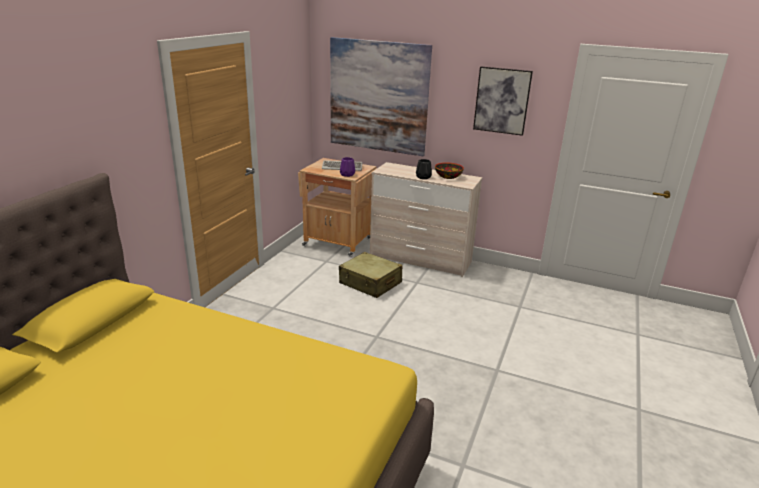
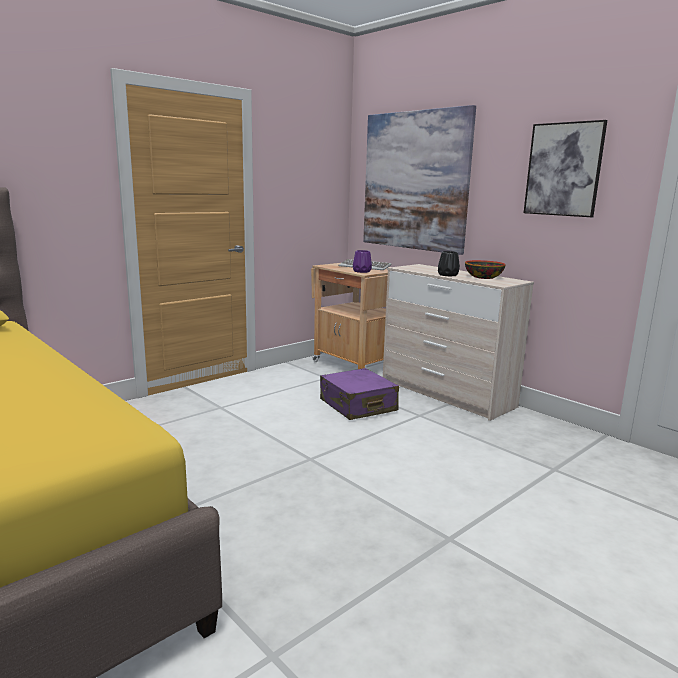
camera: 25 degrees right, 10 degrees down
beige suitcase [339,252,403,298] -> purple suitcase [320,368,399,420]

